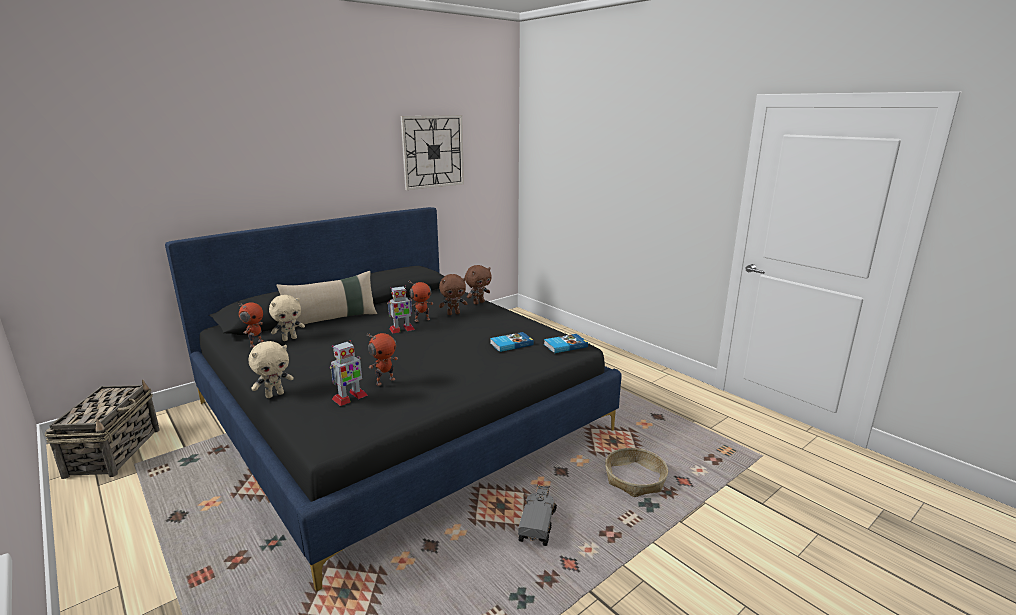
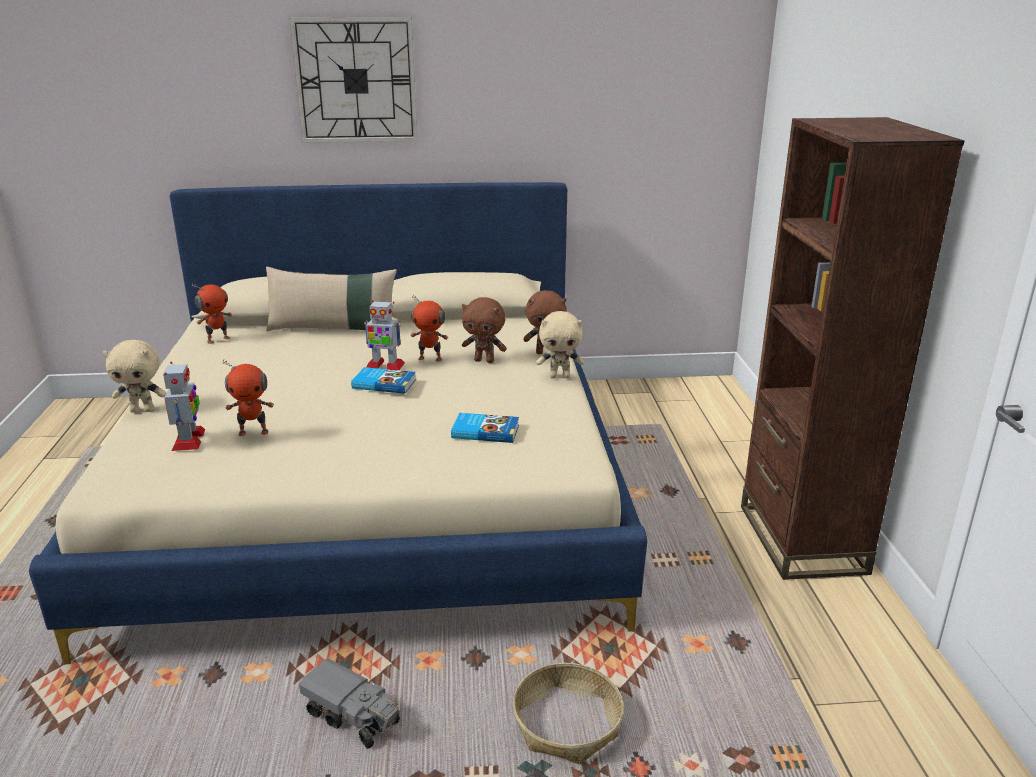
camera: 35 degrees right, 5 degrees up
basket [45,380,160,479] -> none
black bed [165,207,622,591] -> beige bed [29,182,647,664]
beige plush toy [269,295,305,341] -> beige plush toy moved to [536,311,584,378]
toy robot [330,340,368,406] -> toy robot turned 90 degrees counterclockwise [163,362,205,451]
wall clock [401,115,464,190] -> wall clock moved to [289,17,418,143]
toy truck [518,485,557,546] -> toy truck turned 75 degrees clockwise [299,659,400,749]
book [544,334,588,353] -> book moved to [351,367,416,394]
none -> brown bookcase [741,117,964,580]

